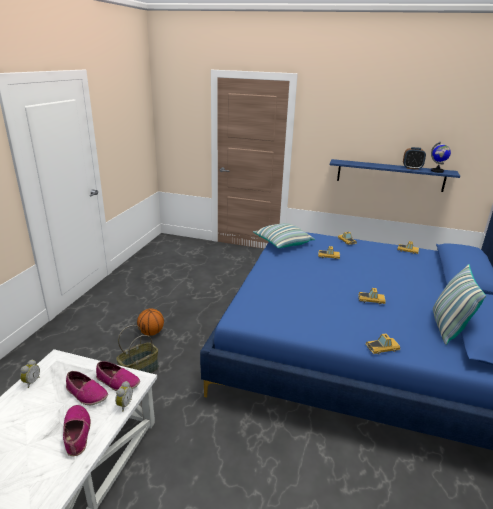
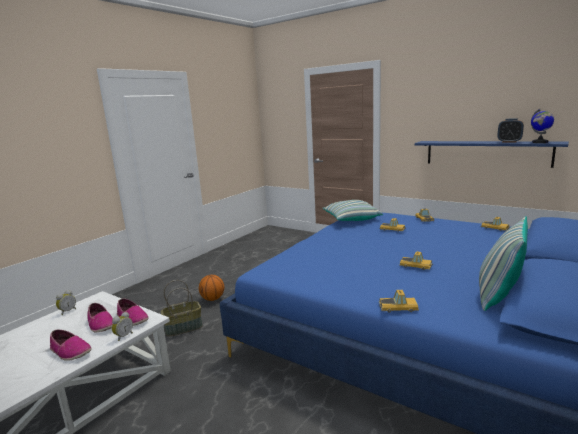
camera: 20 degrees right, 10 degrees down
shoe [63,405,91,456] -> shoe turned 120 degrees clockwise [50,330,92,361]

